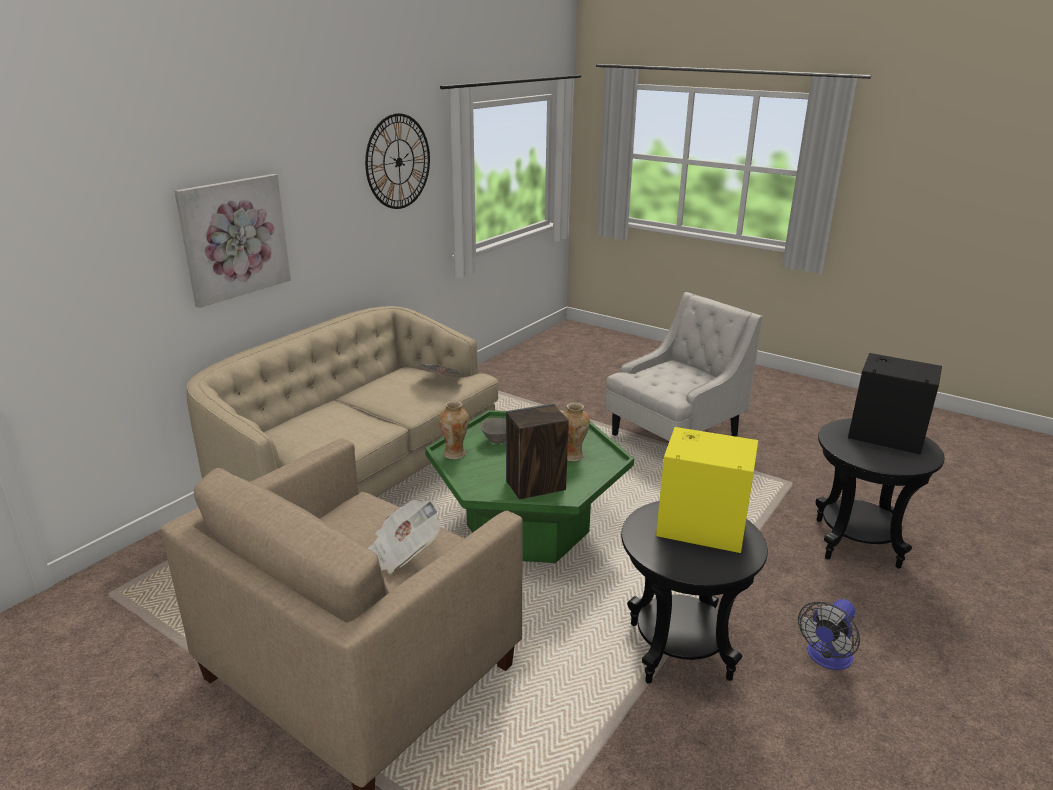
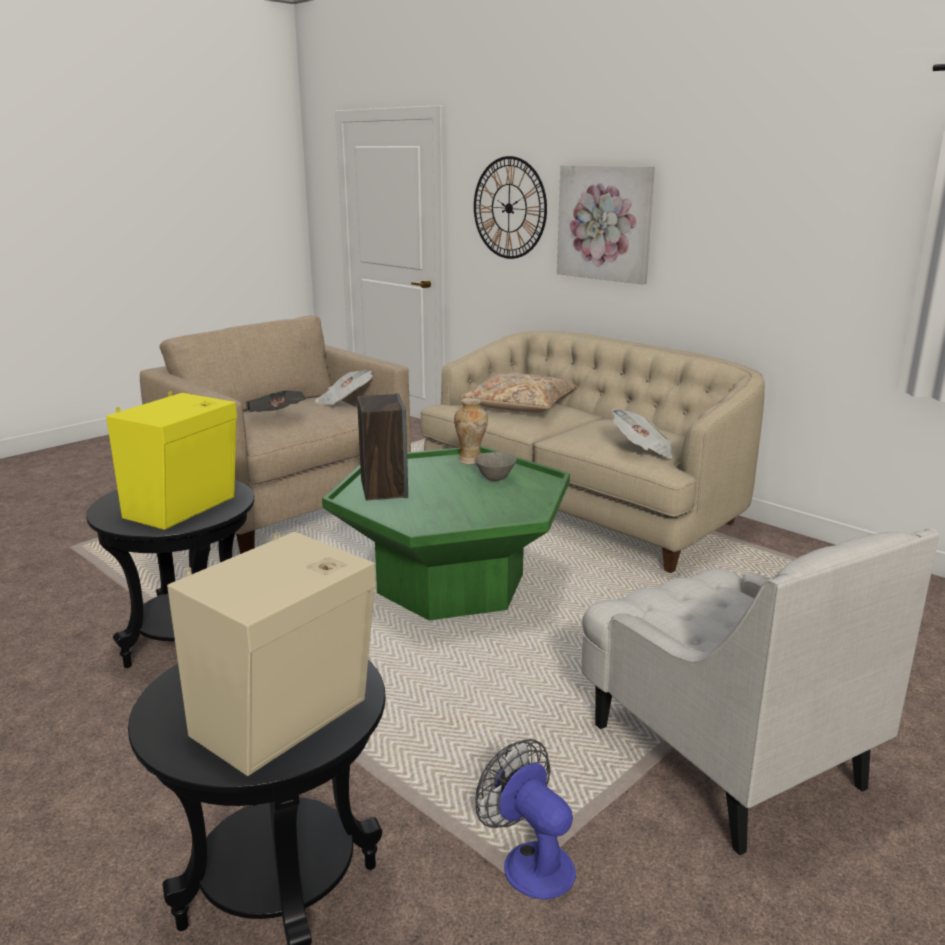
camera: 100 degrees right, 5 degrees down
wall clock [365,113,430,209] -> wall clock moved to [474,156,547,259]
vase [563,402,590,461] -> none
fan [798,599,860,670] -> fan moved to [475,739,576,900]
black speaker [848,353,942,454] -> beige speaker [167,531,376,776]
none -> newspaper [315,370,372,405]
none -> beige pillow [459,373,578,413]

